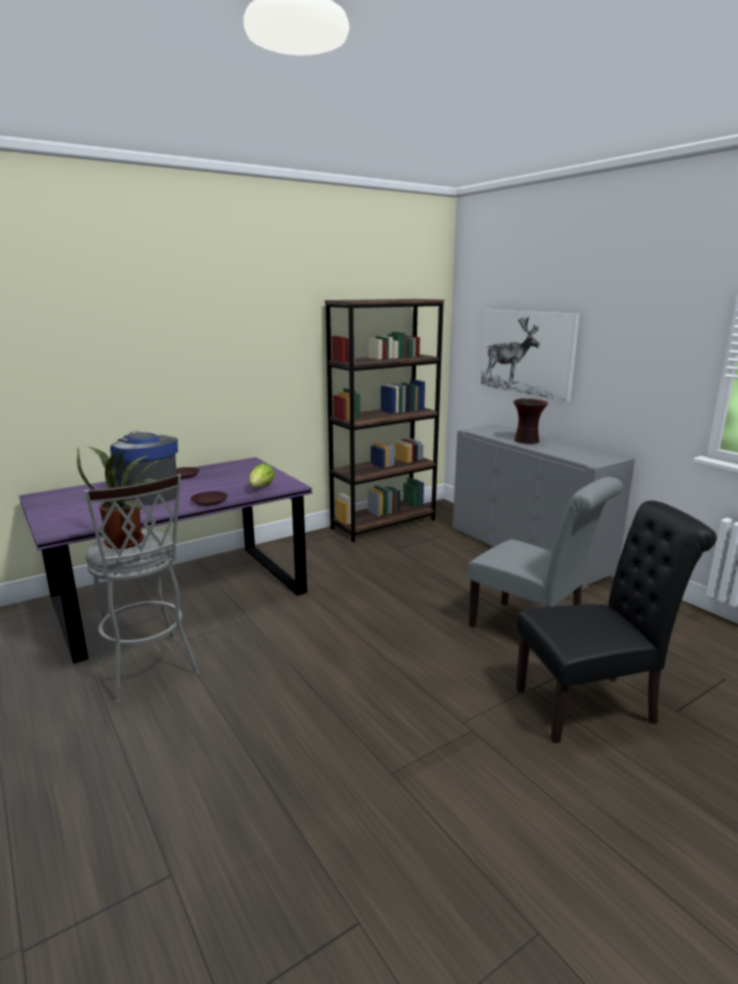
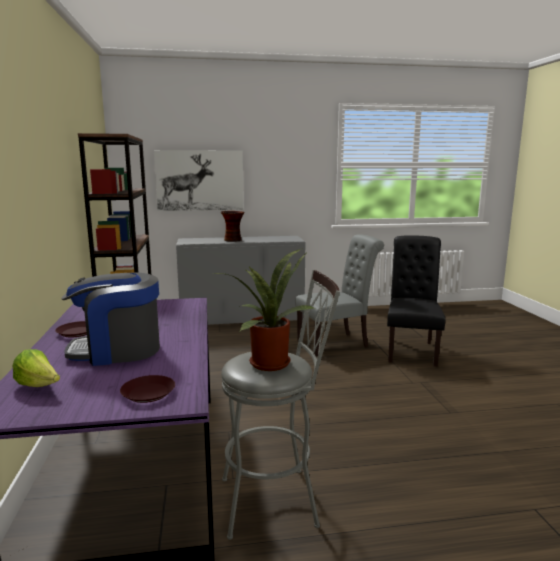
camera: 65 degrees left, 5 degrees down
brown plate [191,491,228,506] -> brown plate moved to [120,375,175,403]
lettuce [249,463,275,487] -> lettuce moved to [13,349,60,387]

